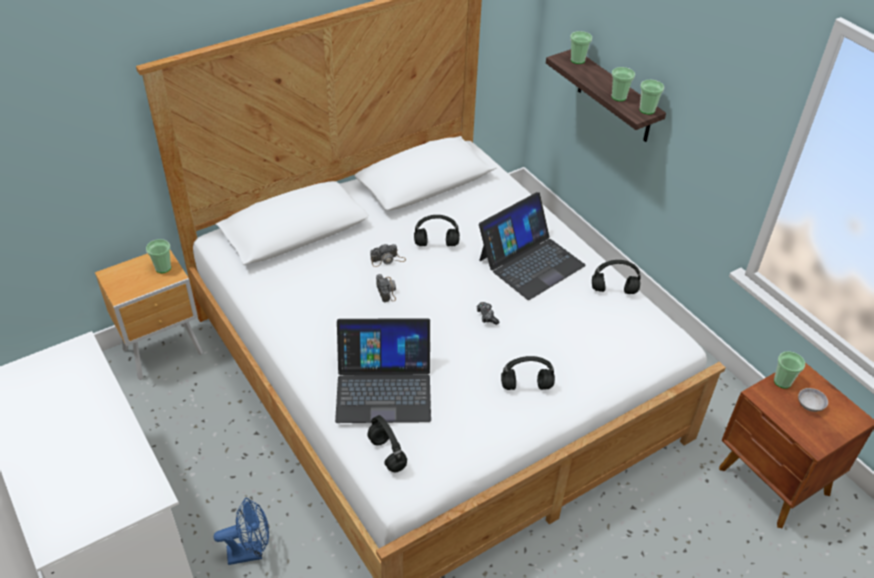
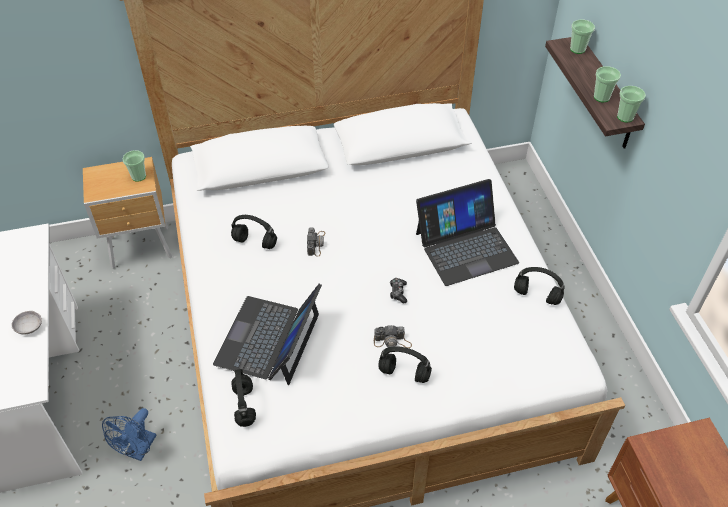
camera: 20 degrees right, 5 degrees up
blue fan [214,498,269,565] -> blue fan turned 105 degrees clockwise [102,408,156,461]
laptop [335,318,431,423] -> laptop turned 90 degrees clockwise [213,284,322,385]
camera [370,244,406,267] -> camera moved to [374,325,412,348]
black headphones [414,215,460,246] -> black headphones moved to [231,215,277,249]
cup [774,351,805,388] -> none
grey bowl [798,388,828,412] -> grey bowl moved to [12,311,42,335]

